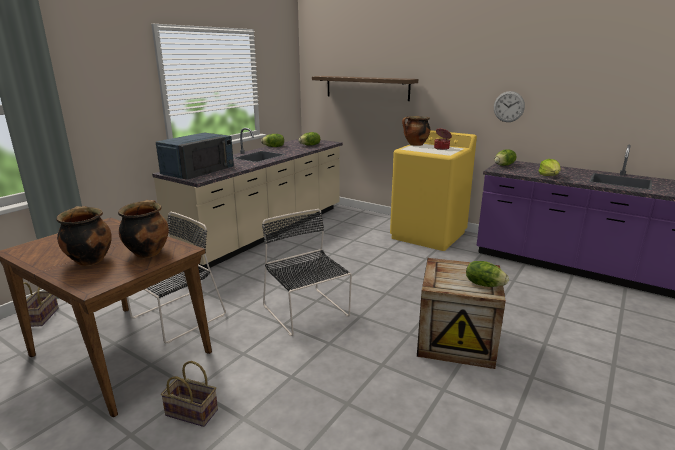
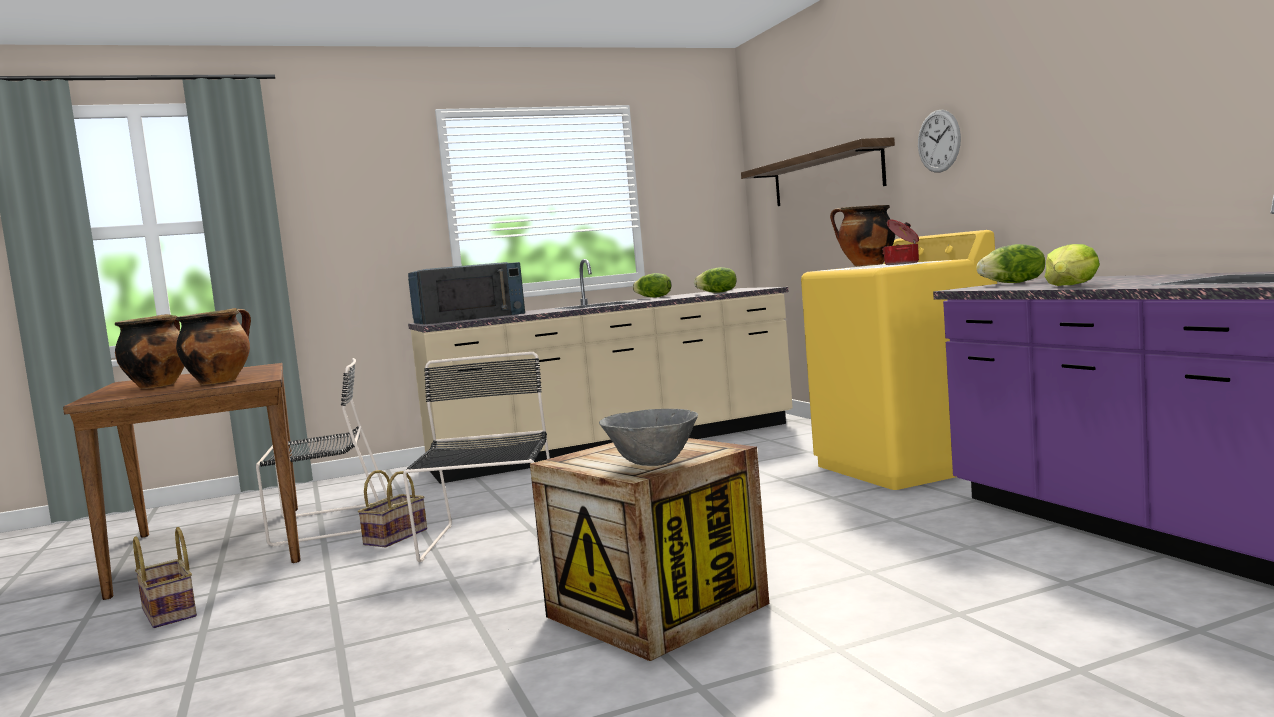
camera: 35 degrees right, 15 degrees down
basket [24,282,59,327] -> basket moved to [358,470,427,547]
lettuce [466,261,509,287] -> grey bowl [599,409,698,466]
wall clock [494,91,525,122] -> wall clock moved to [918,110,961,173]

